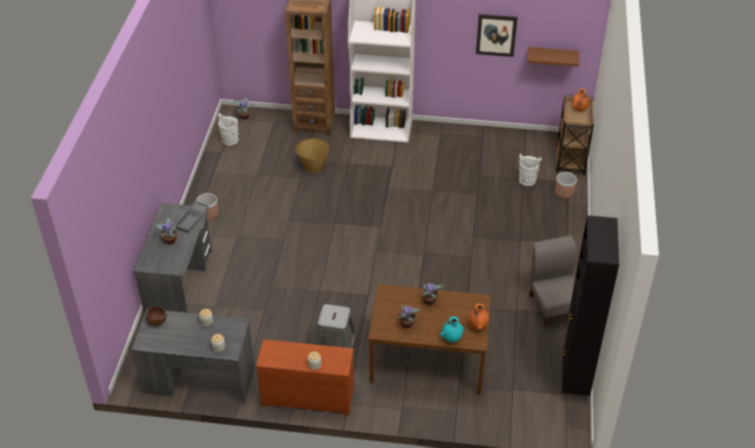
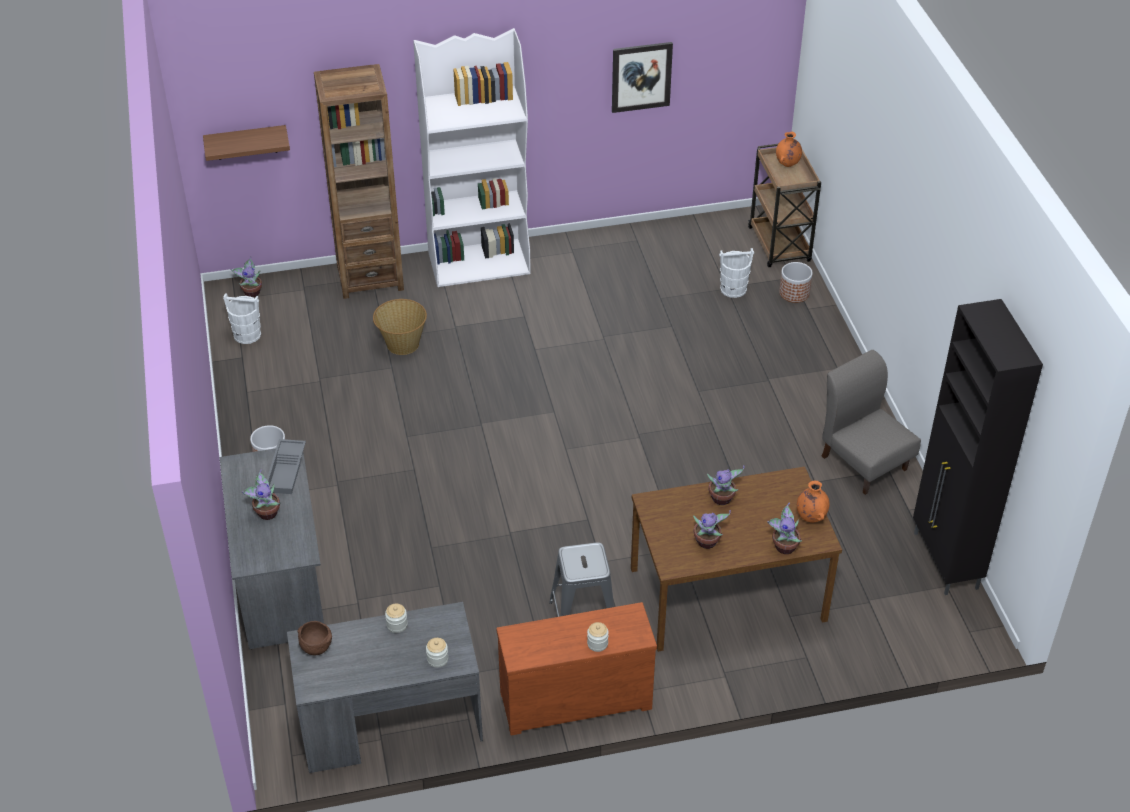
camera: 20 degrees left, 0 degrees up
turquoise vase [440,316,464,342] -> potted plant [767,502,803,554]
shelf [527,47,579,67] -> shelf moved to [203,125,290,161]

